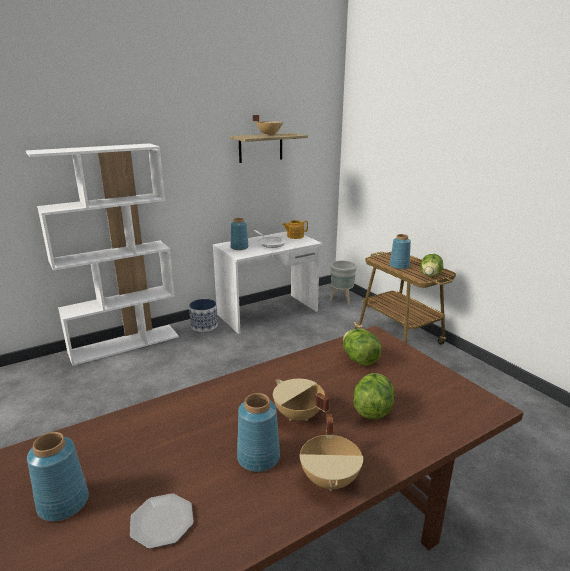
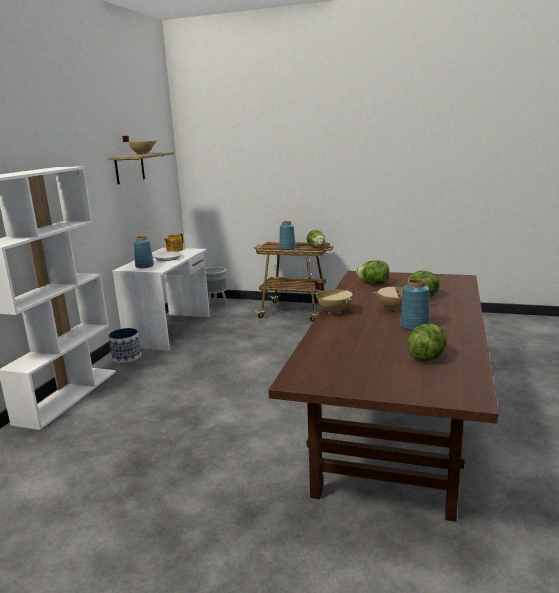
camera: 40 degrees left, 5 degrees down
blue vase [27,432,89,521] -> none
plate [130,493,194,549] -> lettuce [407,324,447,361]
beige cooking pot [299,414,363,491] -> beige cooking pot moved to [315,281,353,314]

